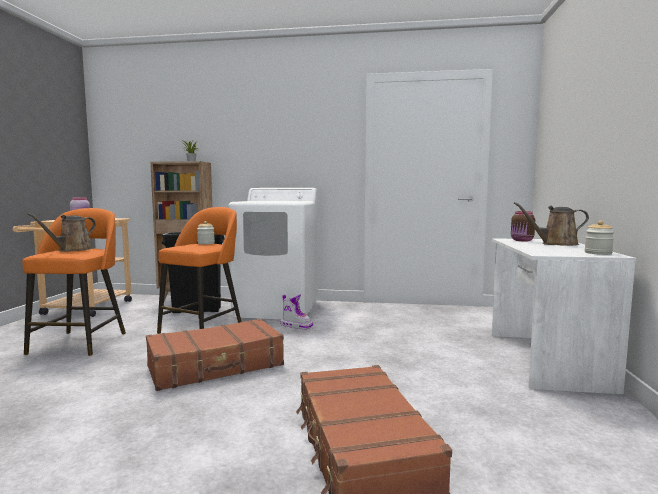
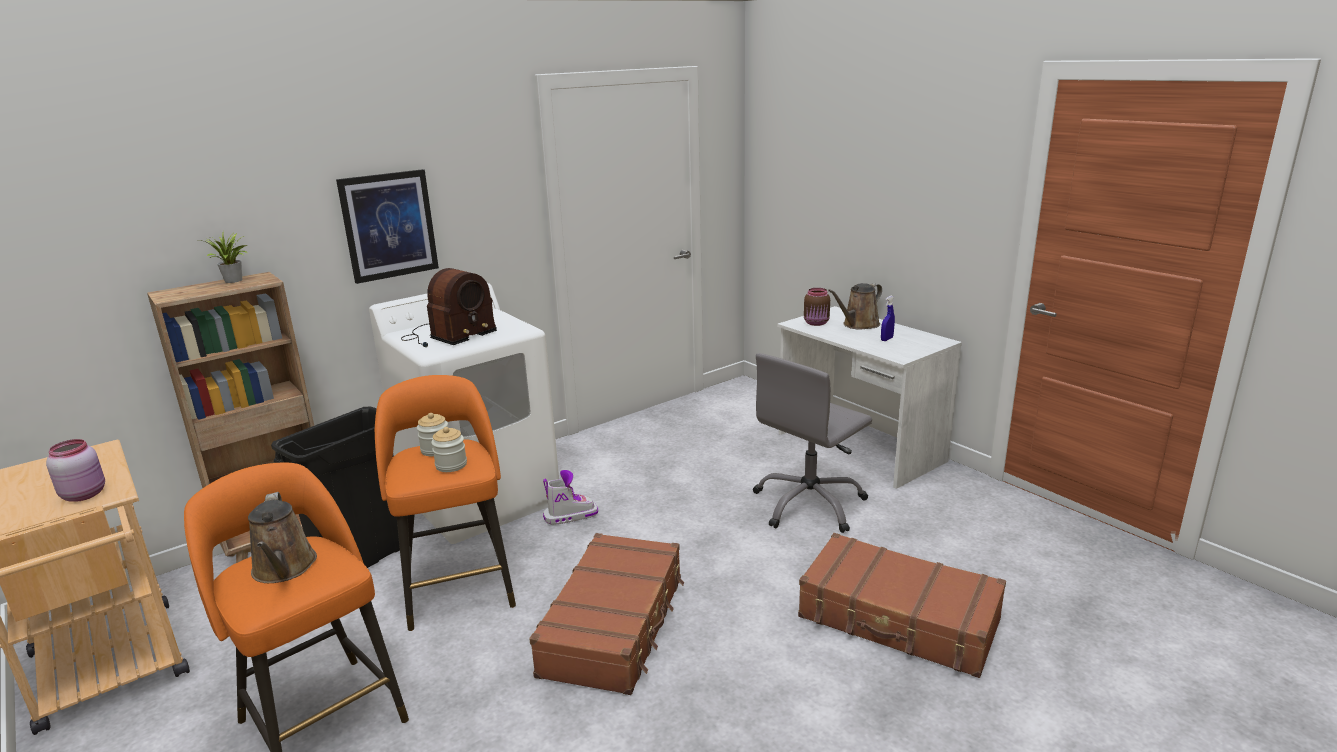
camera: 45 degrees left, 15 degrees up
jar [584,221,614,255] -> jar moved to [431,427,467,472]
none -> picture [336,169,439,284]
none -> radio [401,268,497,347]
none -> grey office chair [753,353,872,533]
none -> blue spray bottle [881,296,895,341]

